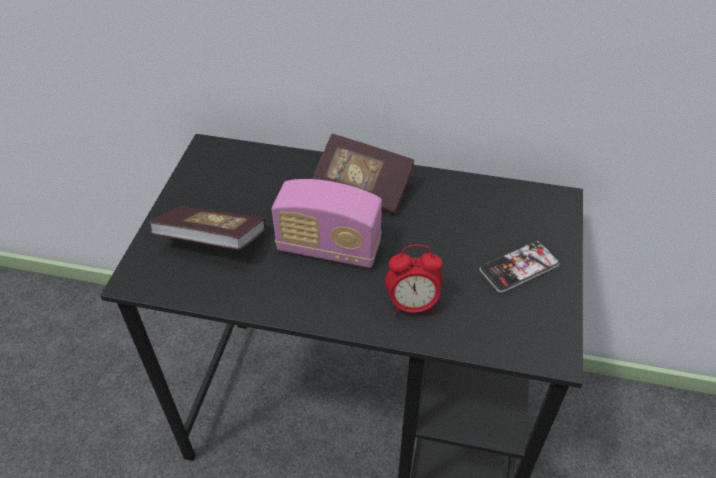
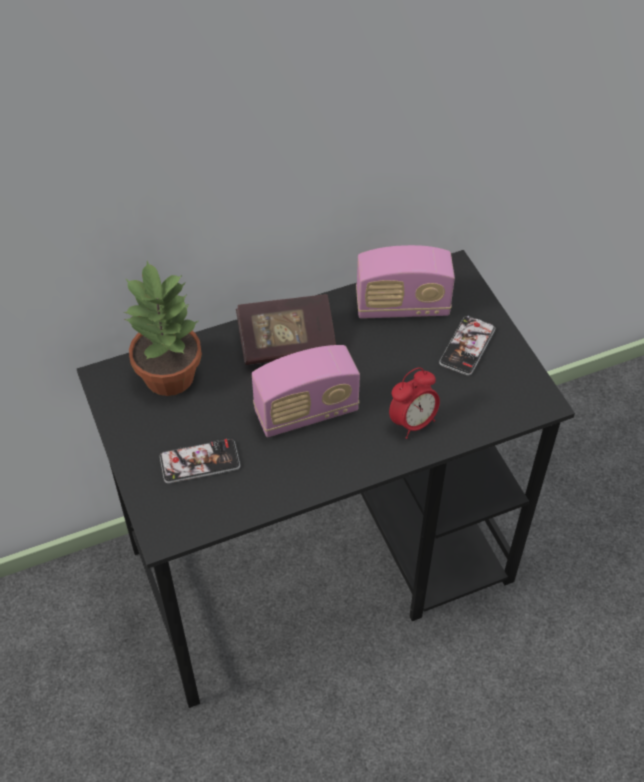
camera: 35 degrees left, 5 degrees up
book [149,206,266,250] -> phone [160,439,240,483]
none -> potted plant [123,261,202,396]
none -> radio [356,245,455,319]

